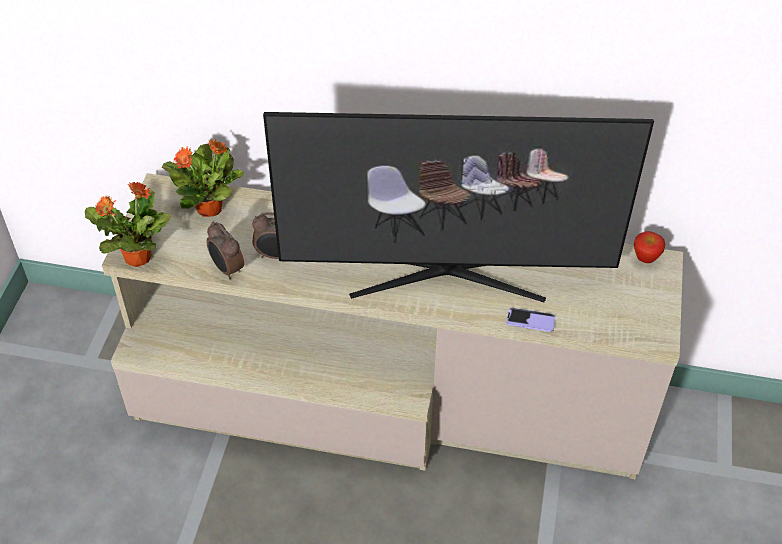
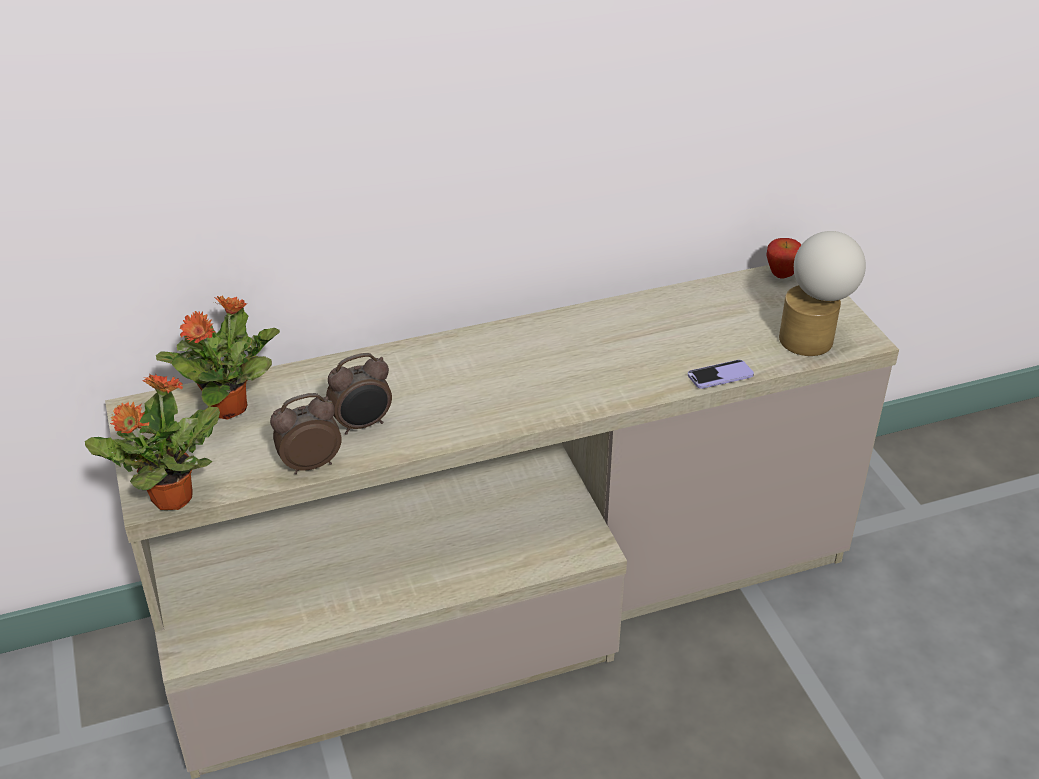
camera: 30 degrees left, 10 degrees down
alarm clock [207,222,244,279] -> alarm clock turned 135 degrees clockwise [270,393,342,474]
television [263,112,654,302] -> none
none -> table lamp [779,231,866,356]

